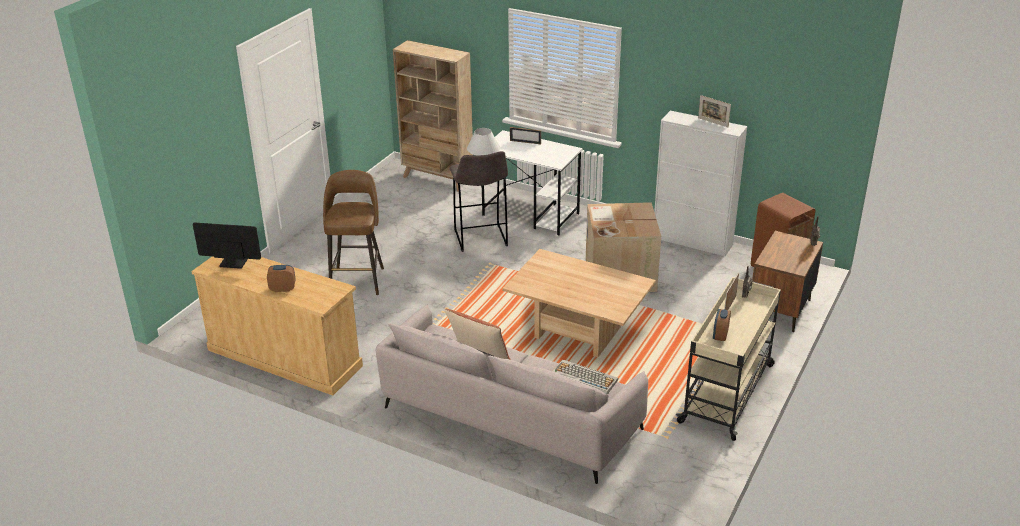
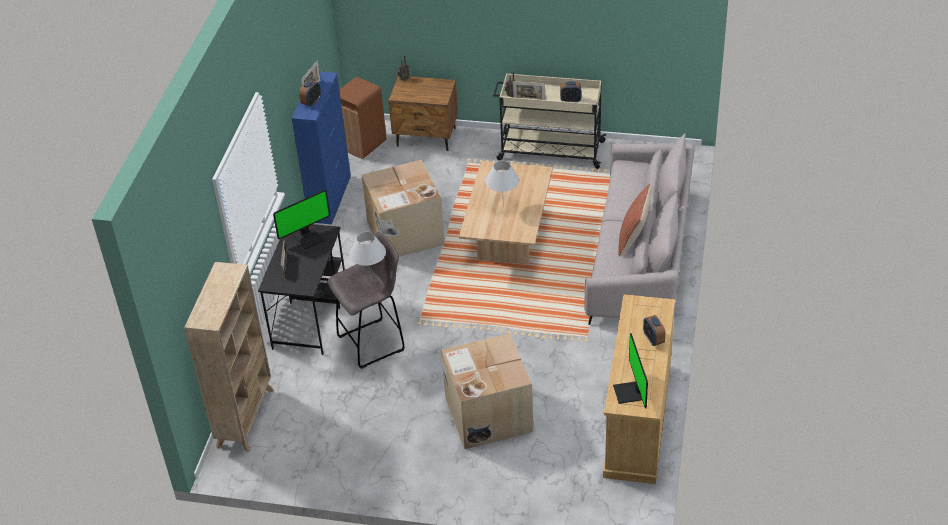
camera: 105 degrees left, 10 degrees up
brown stool [323,170,384,295] -> cardboard box [441,333,533,449]
white desk [482,130,583,235] -> black desk [258,224,345,355]
keyboard [552,360,618,395] -> none
white cabinet [654,111,747,256] -> blue cabinet [292,72,351,225]
none -> monitor [273,190,330,249]
none -> alarm clock [299,80,321,107]
none -> white table lamp [485,161,519,208]

